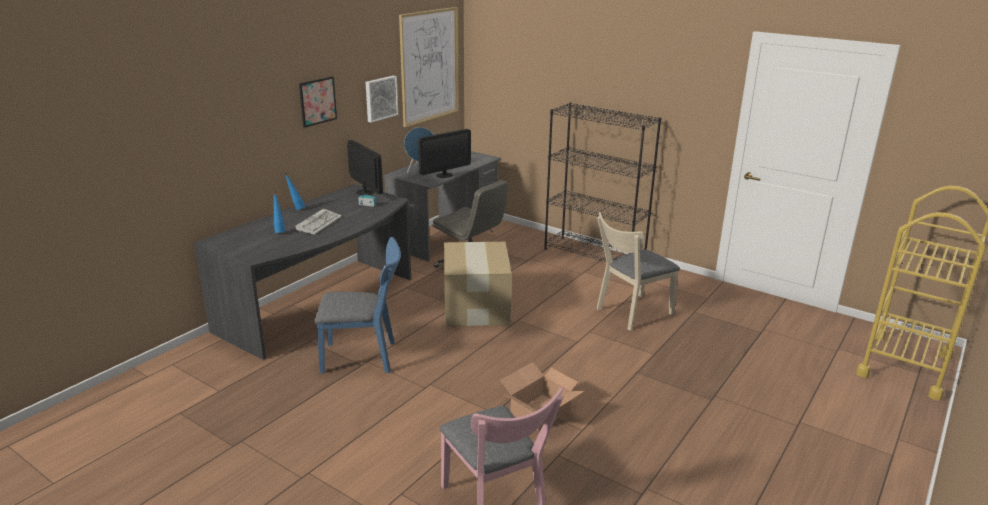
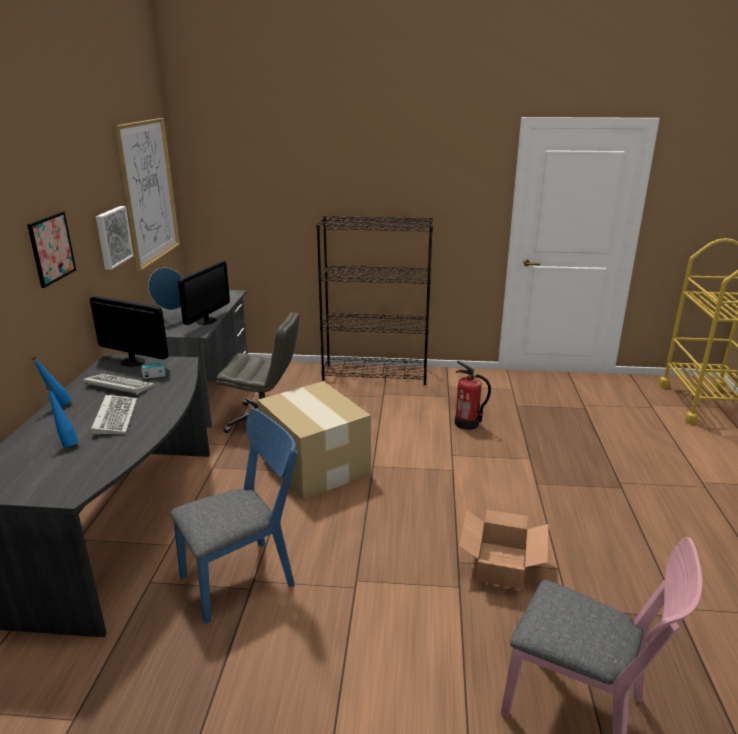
camera: 30 degrees left, 0 degrees up
beige chair [597,212,680,331] -> fire extinguisher [455,361,491,430]
none -> keyboard [83,374,155,395]

